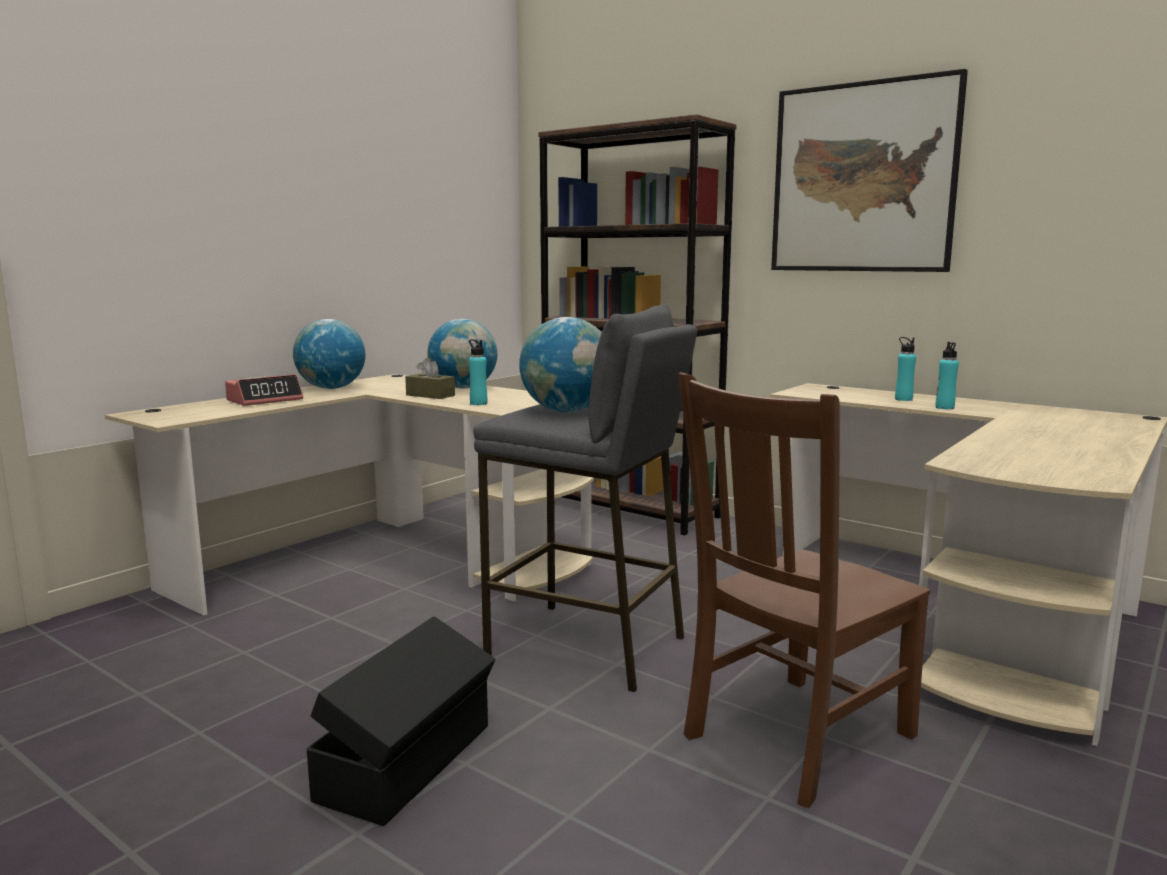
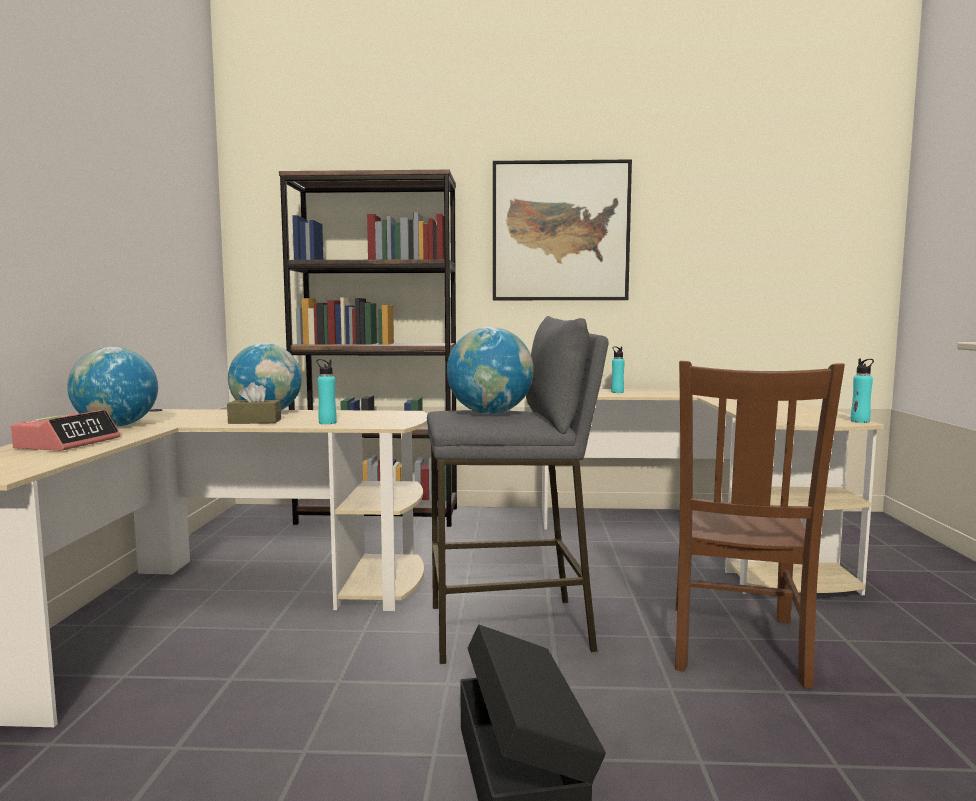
camera: 35 degrees left, 5 degrees down
turquoise bottle [936,342,959,409] -> turquoise bottle moved to [851,359,874,423]

